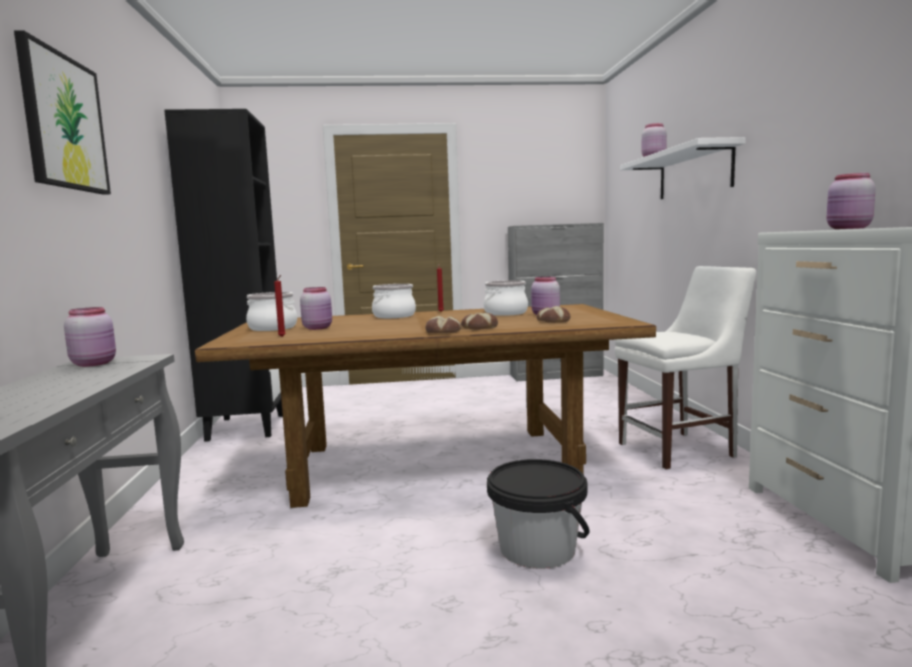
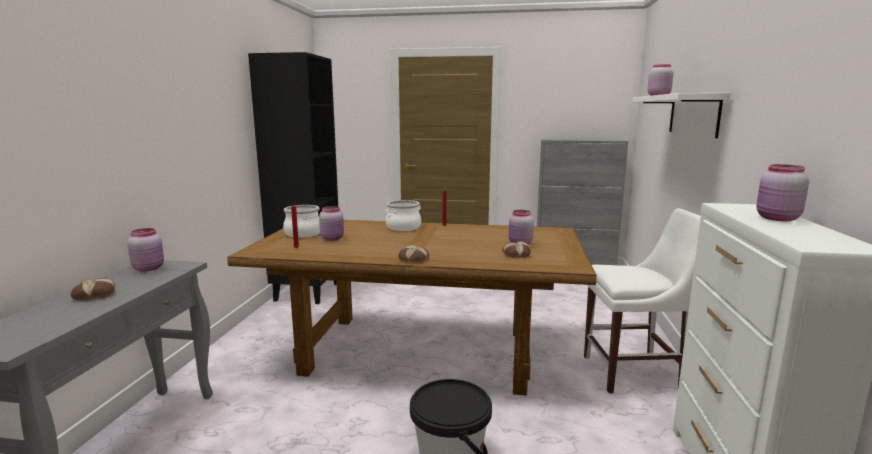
camera: 15 degrees right, 5 degrees up
picture [14,31,111,195] -> none
bread [461,313,498,330] -> bread moved to [71,278,115,300]
cooking pot [484,280,528,316] -> none

